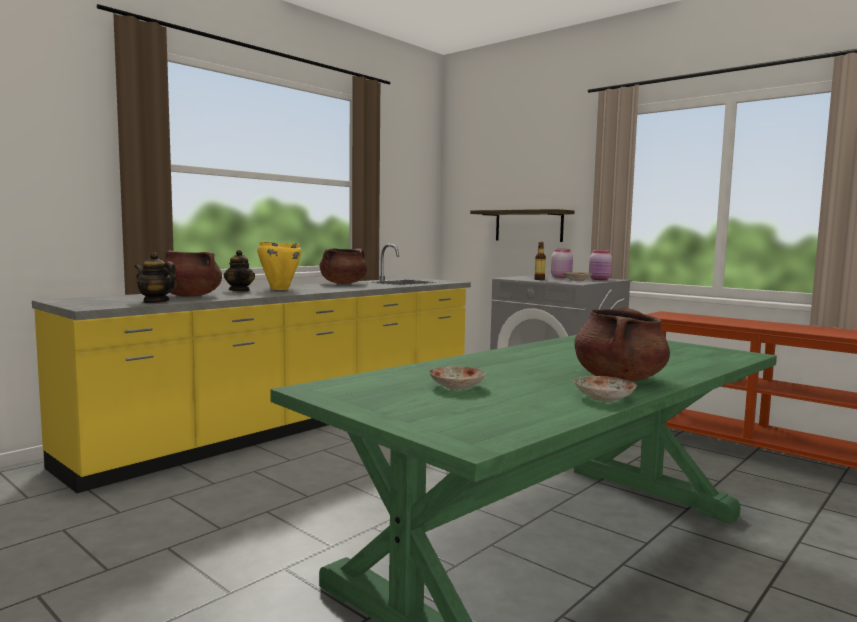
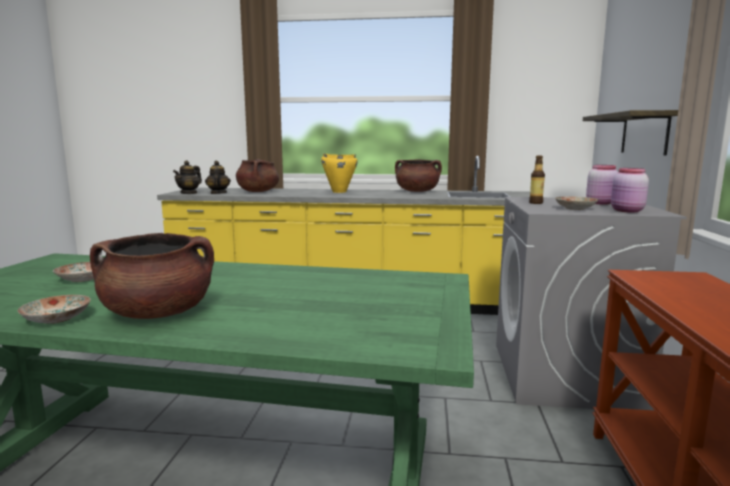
camera: 55 degrees right, 5 degrees up
teapot [224,250,255,292] -> teapot moved to [173,160,202,194]

